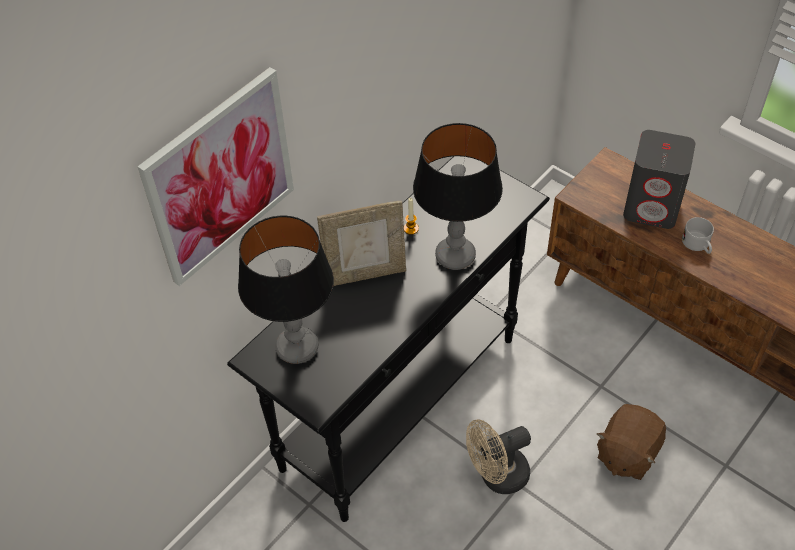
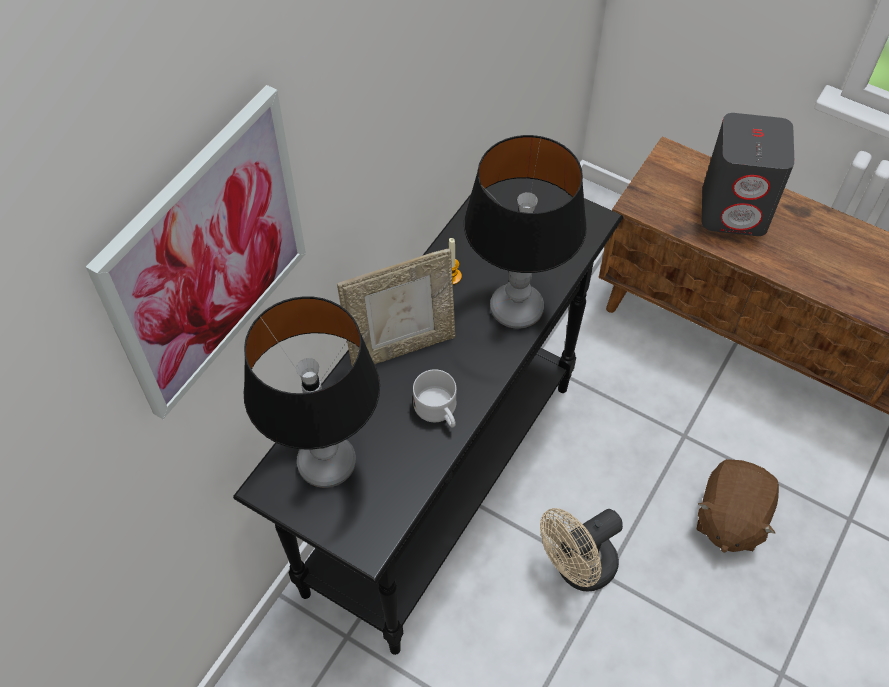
camera: 10 degrees left, 5 degrees up
white mug [682,217,714,254] -> white mug moved to [413,369,457,428]

